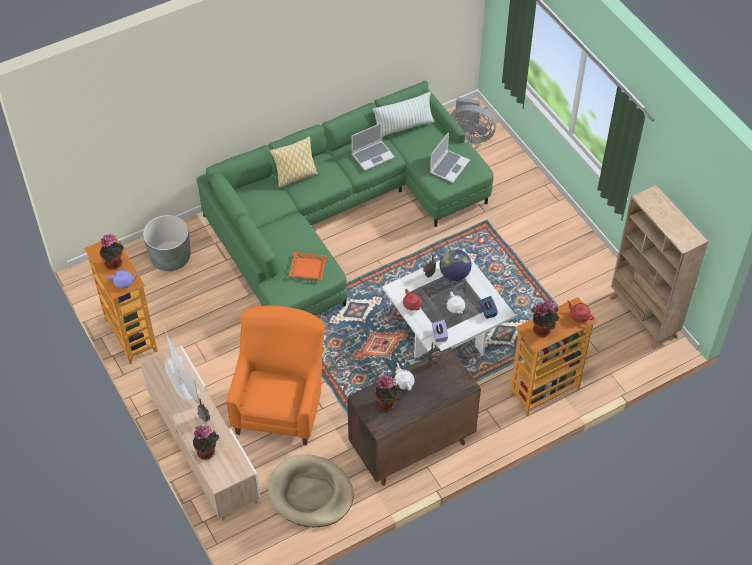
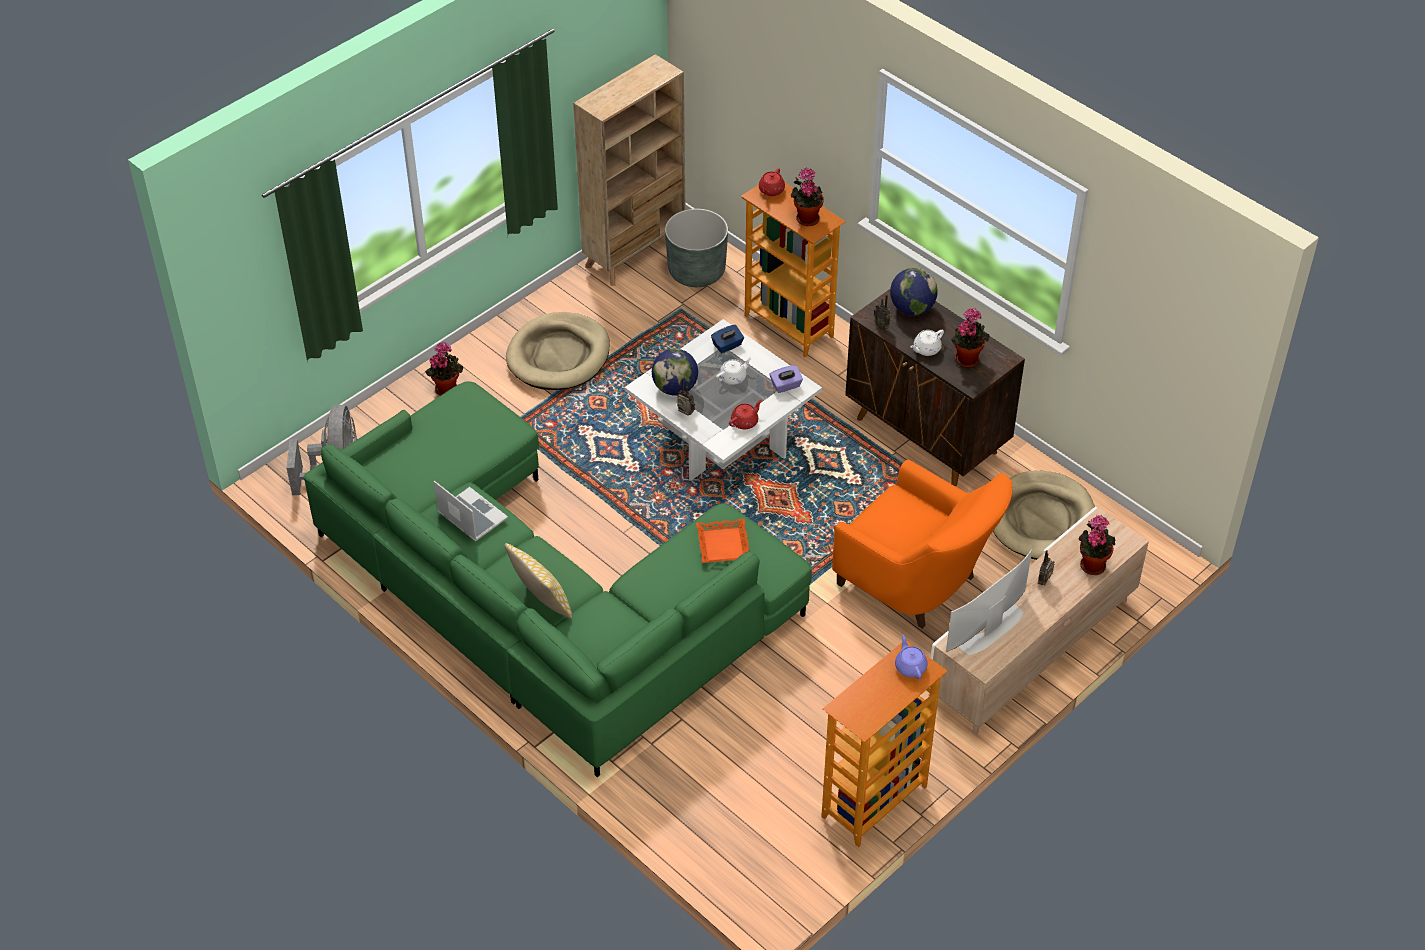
camera: 105 degrees left, 5 degrees down
potted plant [100,234,124,270] -> potted plant moved to [425,342,463,396]
grey planter [143,215,191,271] -> grey planter moved to [665,209,728,287]
orange armchair [227,305,325,445] -> orange armchair turned 135 degrees counterclockwise [832,460,1013,629]
pillow [373,92,434,137] -> none
laptop [430,132,470,183] -> none
none -> beige dog bed [506,312,610,390]
none -> globe [890,268,938,315]

